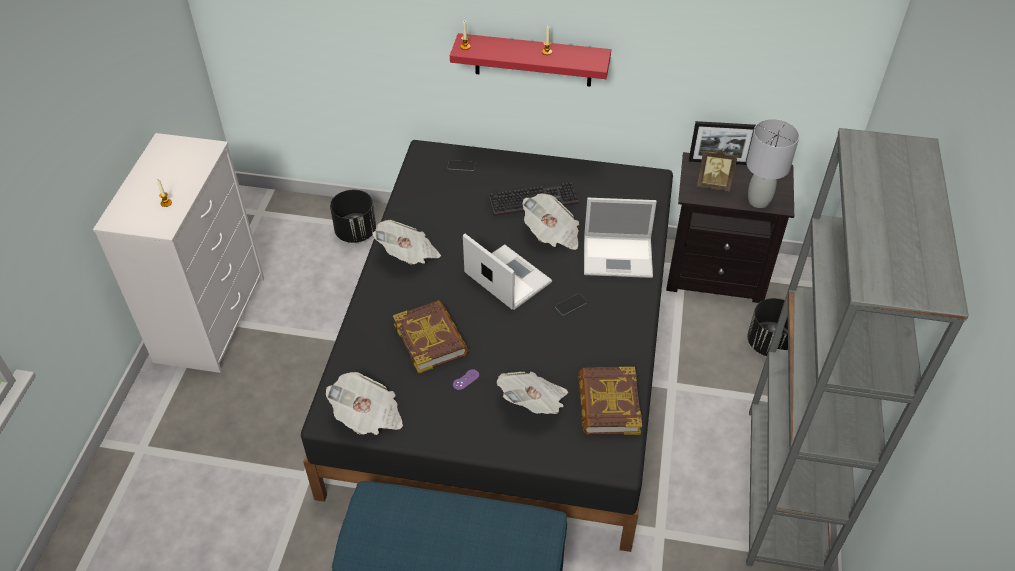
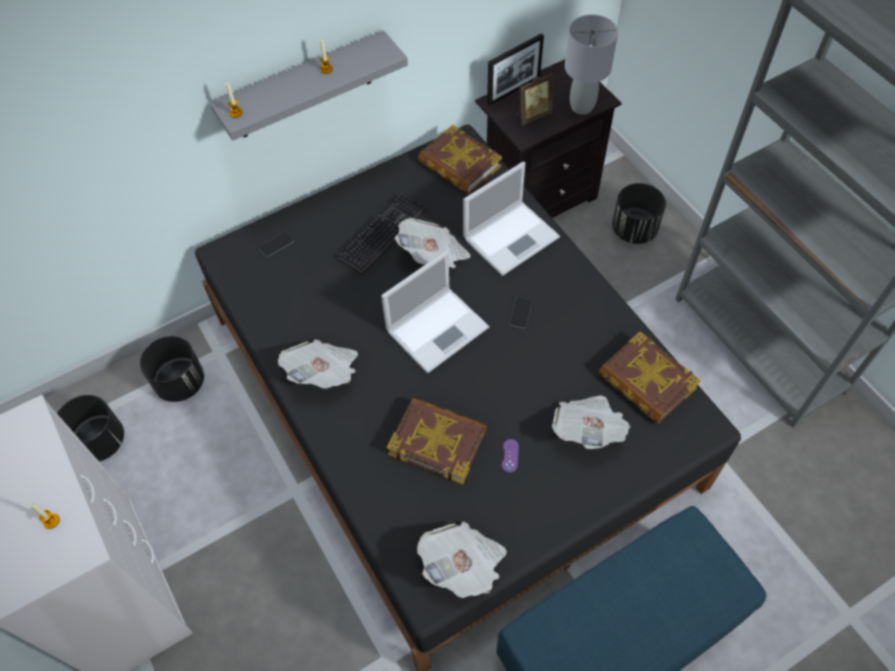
camera: 40 degrees left, 10 degrees up
red shelf [450,33,611,87] -> grey shelf [210,30,408,141]
laptop [463,234,552,310] -> laptop turned 135 degrees clockwise [381,251,490,373]
none -> black planter [57,395,124,462]
none -> book [418,125,502,194]

